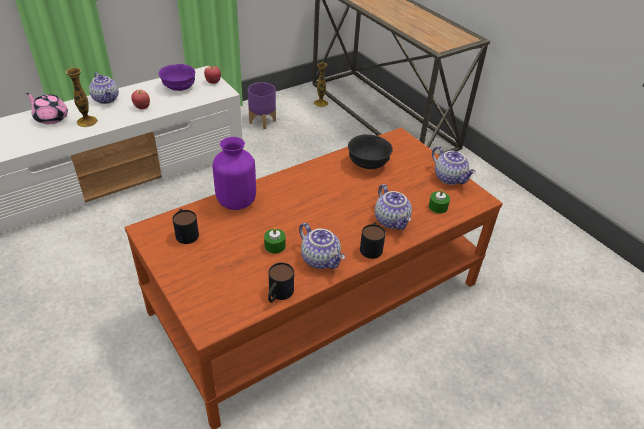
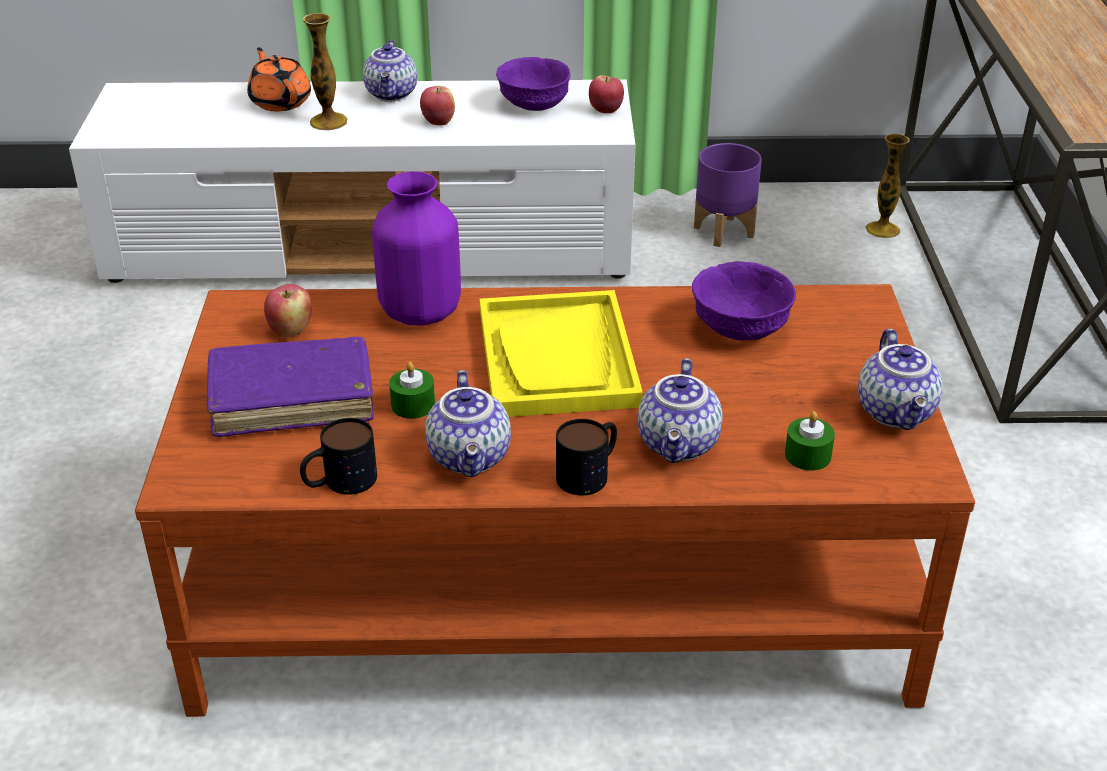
camera: 35 degrees right, 5 degrees down
pink teapot [26,93,68,124] -> orange teapot [247,48,311,111]
mug [172,209,199,244] -> apple [264,284,312,337]
black bowl [348,134,393,169] -> purple bowl [692,261,796,341]
none -> purple book [207,337,374,437]
none -> yellow tray [480,290,643,417]

